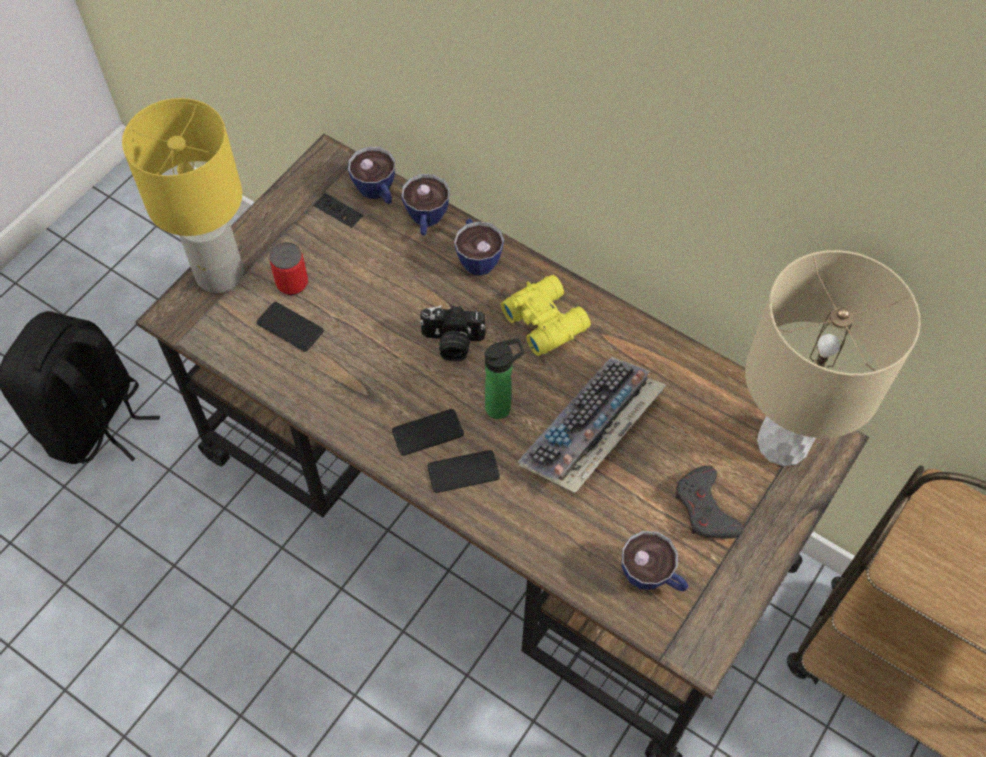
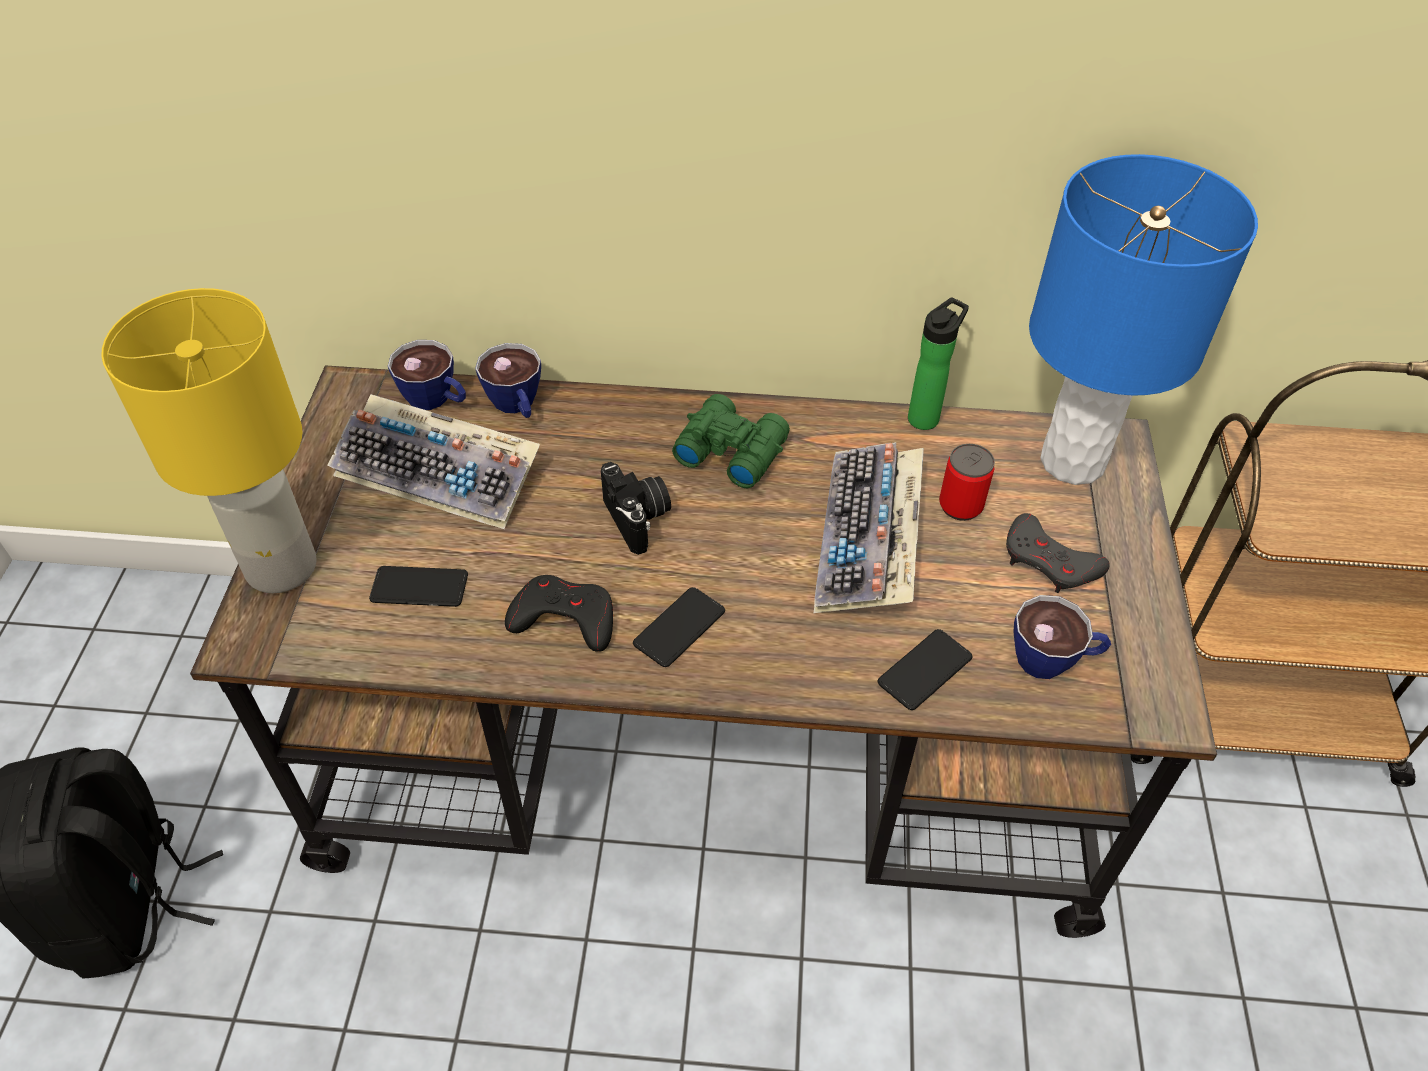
camera: 30 degrees left, 10 degrees down
can [270,242,308,295] -> can moved to [939,444,995,521]
camera [419,305,486,362] -> camera turned 90 degrees counterclockwise [601,462,671,555]
phone [427,450,500,493] -> phone moved to [878,629,973,710]
cup [454,218,504,276] -> none
bottle [485,338,524,419] -> bottle moved to [908,297,969,430]
yellow binoculars [501,275,591,356] -> green binoculars [672,394,790,488]
beige table lamp [745,250,921,466] -> blue table lamp [1029,154,1258,485]
none -> keyboard [327,394,540,529]
none -> black game controller [505,575,613,652]

